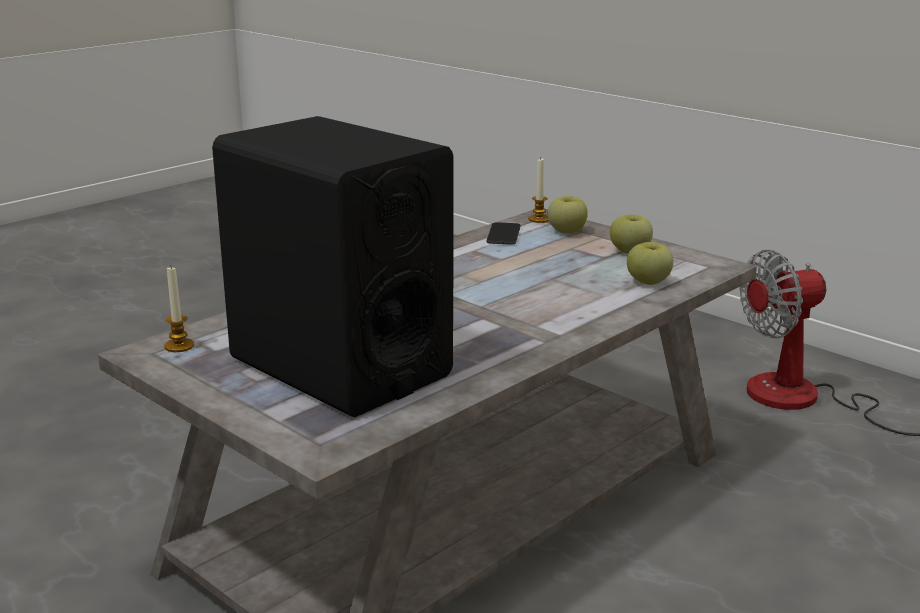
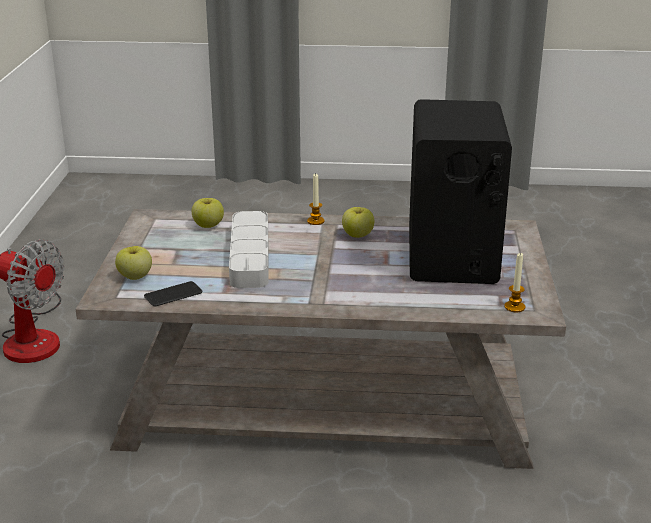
camera: 130 degrees left, 5 degrees up
candle [528,159,549,223] -> candle moved to [307,174,325,225]
apple [610,215,653,253] -> apple moved to [342,207,374,238]
none -> grey tray [229,211,269,288]

